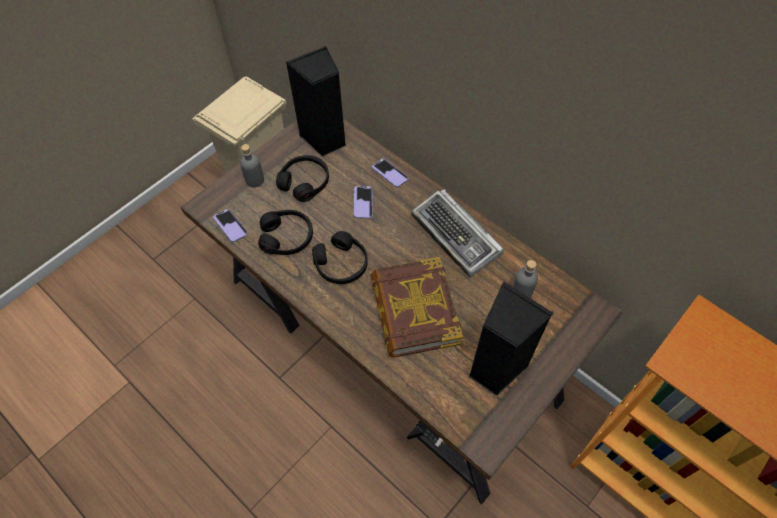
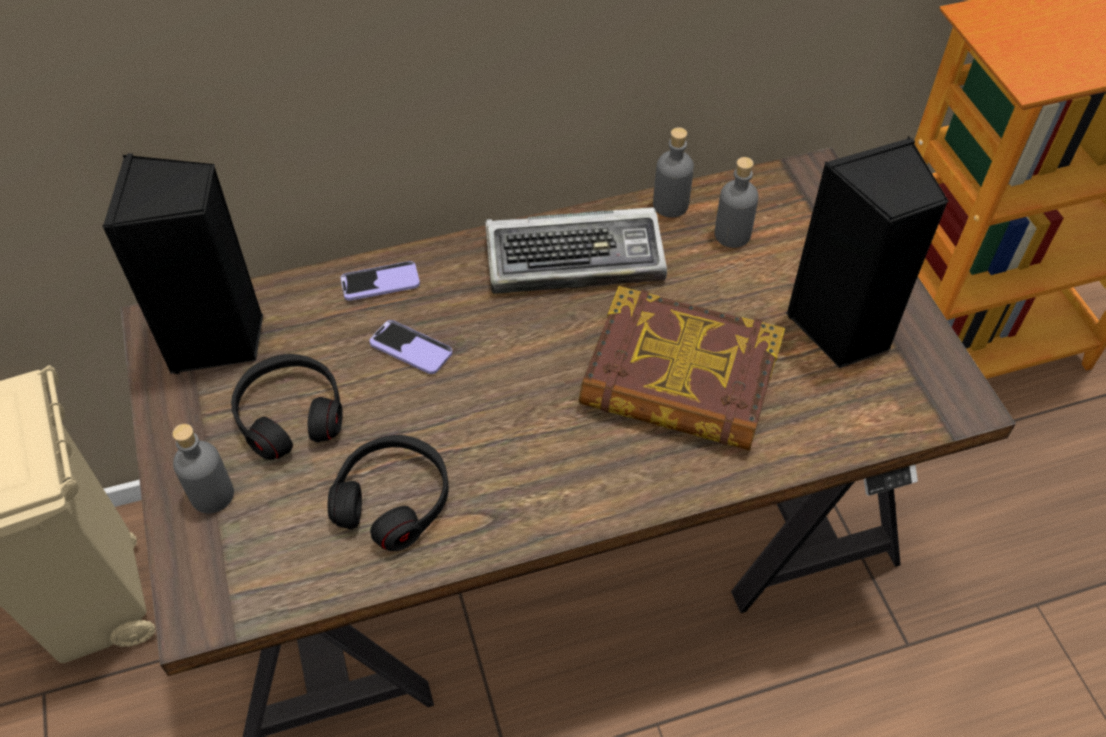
camera: 60 degrees left, 5 degrees down
phone [213,209,248,242] -> none
black headphones [312,231,368,284] -> none
none -> grey bottle [653,127,694,218]

